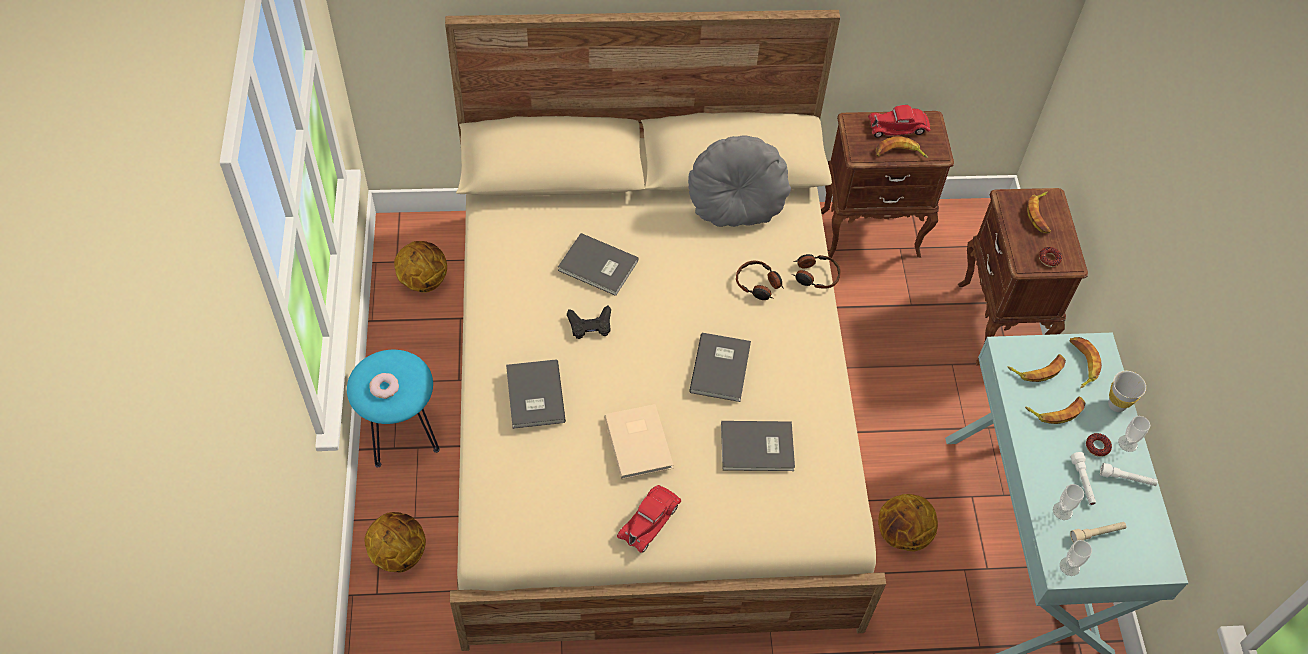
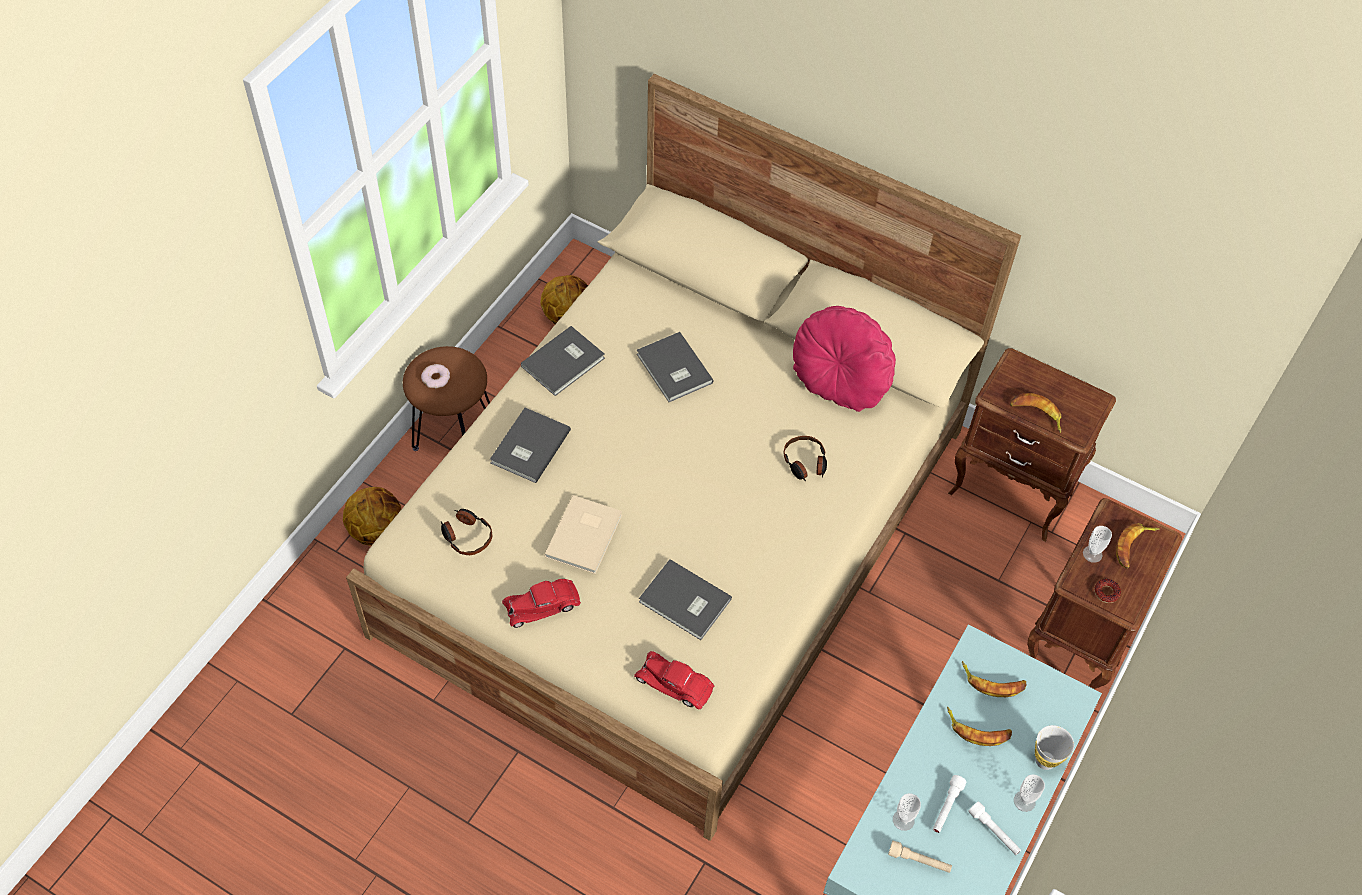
camera: 35 degrees right, 0 degrees up
turquoise stool [347,350,440,468] -> brown stool [403,346,490,451]
black game controller [567,305,611,339] -> none
grey pillow [688,135,791,227] -> pink pillow [793,306,896,412]
grey book [689,333,751,402] -> grey book moved to [521,326,605,396]
headphones [792,254,841,289] -> headphones moved to [441,509,492,555]
red toy car [868,105,931,138] -> red toy car moved to [634,651,714,709]
basketball [878,494,938,551] -> none
cup [1060,540,1092,576] -> cup moved to [1083,526,1112,563]
banana [1070,337,1102,388] -> none
donut [1086,433,1112,457] -> none

